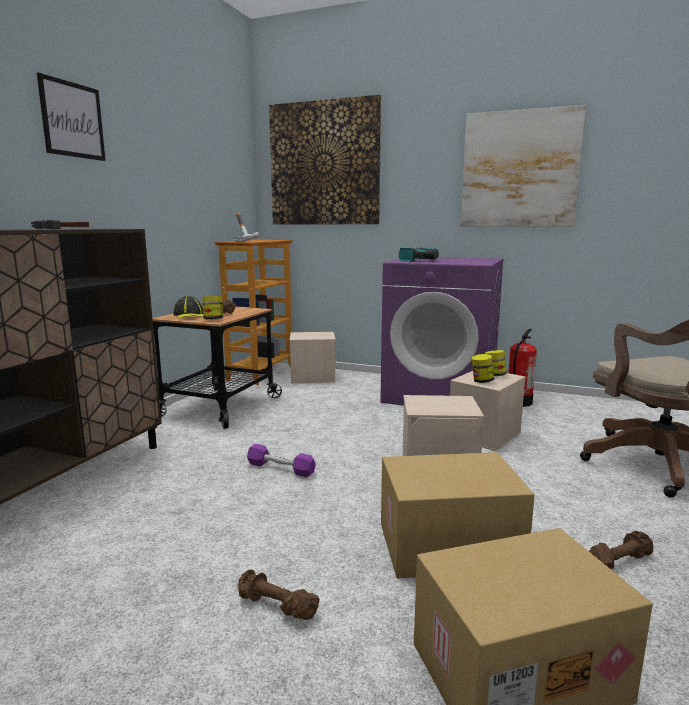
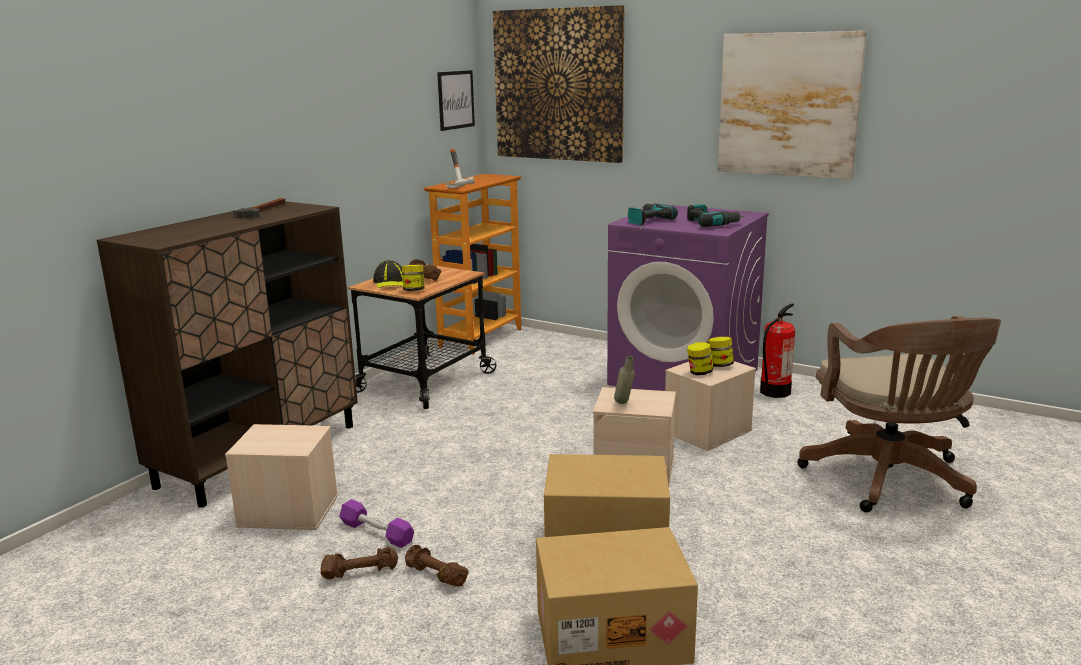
camera: 10 degrees right, 5 degrees up
picture [37,73,106,161] -> picture moved to [437,70,475,131]
purple dumbbell [247,444,316,477] -> purple dumbbell moved to [339,499,414,548]
beige storage box [290,332,336,383] -> beige storage box moved to [225,424,338,530]
brown dumbbell [589,531,653,569] -> brown dumbbell moved to [320,546,398,579]
none -> grey bottle [614,356,635,404]
none -> power drill [687,204,743,227]

